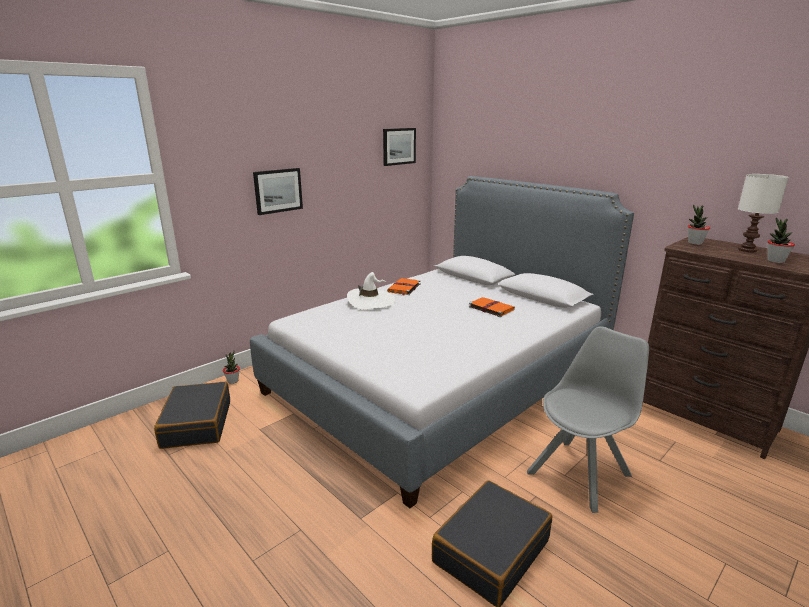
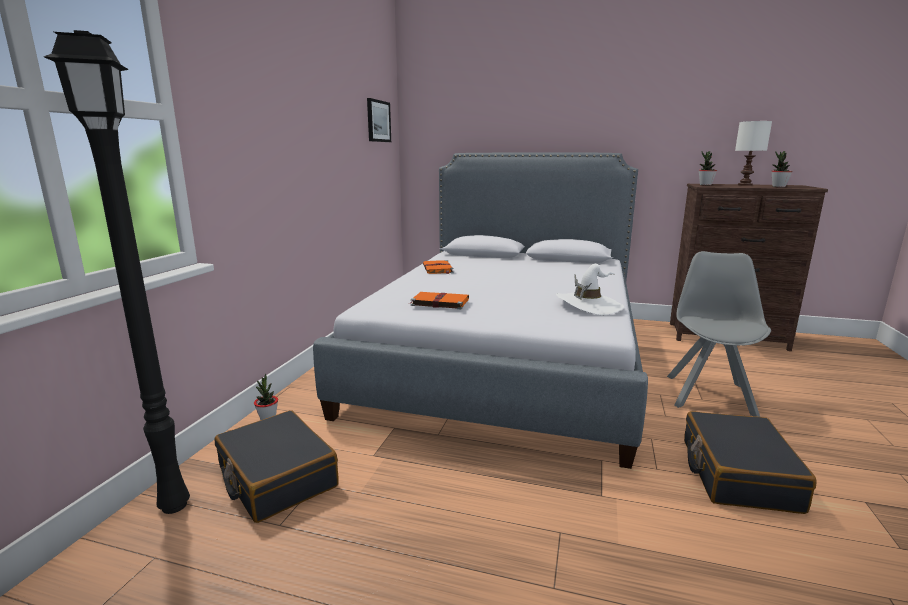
camera: 30 degrees left, 5 degrees down
picture [253,168,303,215] -> none
white hat [347,272,396,310] -> white hat moved to [556,264,625,315]
orange book [469,297,515,317] -> orange book moved to [408,292,469,309]
none -> black floor lamp [44,30,190,514]

